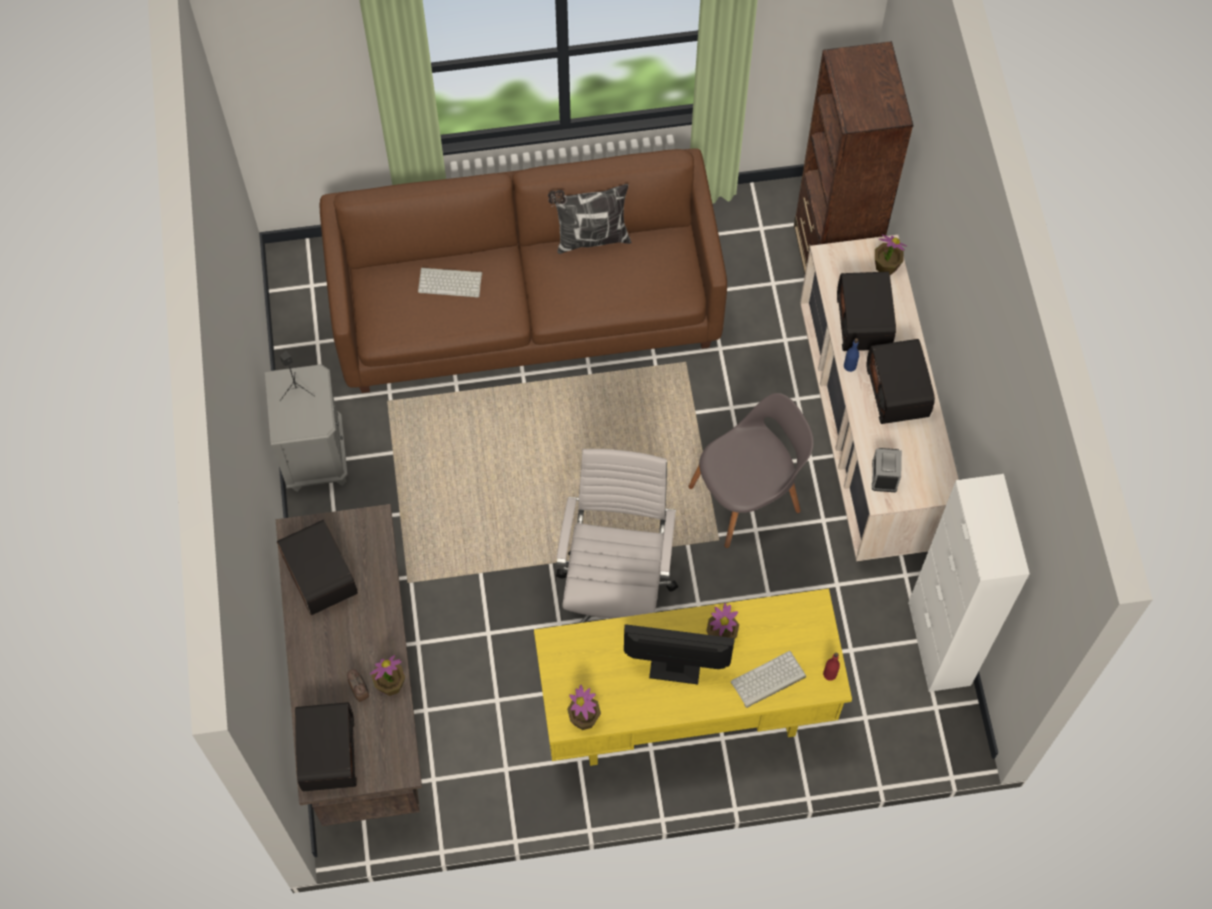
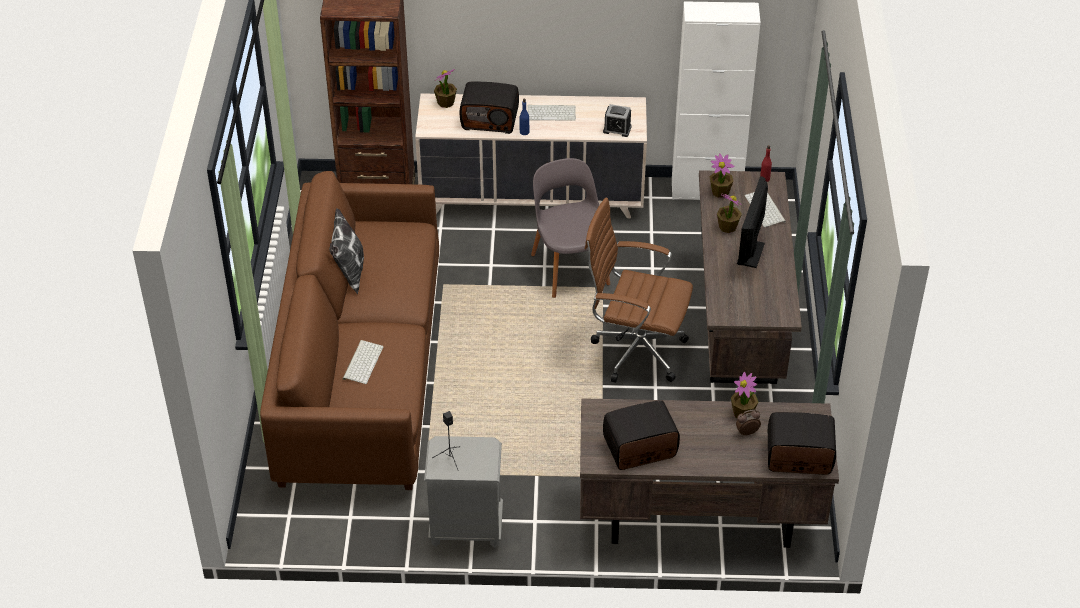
camera: 80 degrees left, 20 degrees down
yellow desk [534,589,852,766] -> brown desk [699,170,802,384]
white office chair [556,449,678,623] -> brown office chair [585,198,693,383]
potted plant [567,685,601,730] -> potted plant moved to [710,153,735,198]
radio [866,339,935,424] -> keyboard [528,105,576,121]

